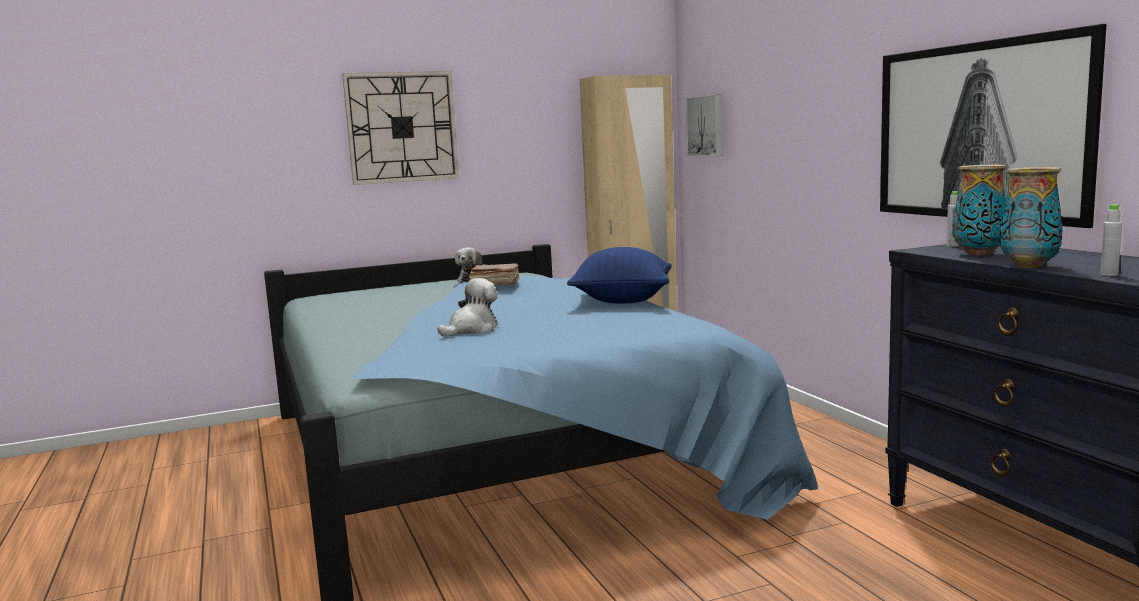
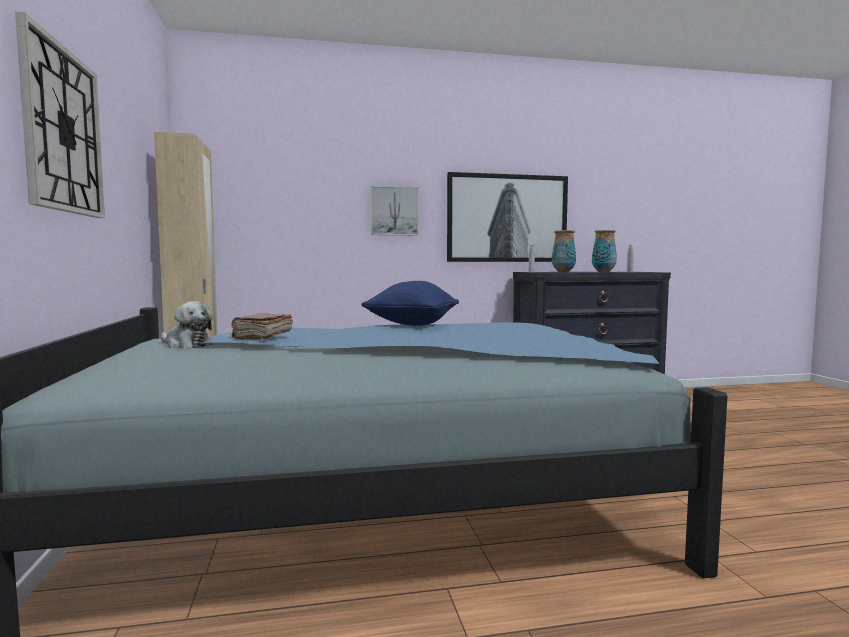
camera: 80 degrees left, 5 degrees down
plush toy [438,278,498,336] -> none
picture [685,94,723,156] -> picture moved to [370,186,419,235]

